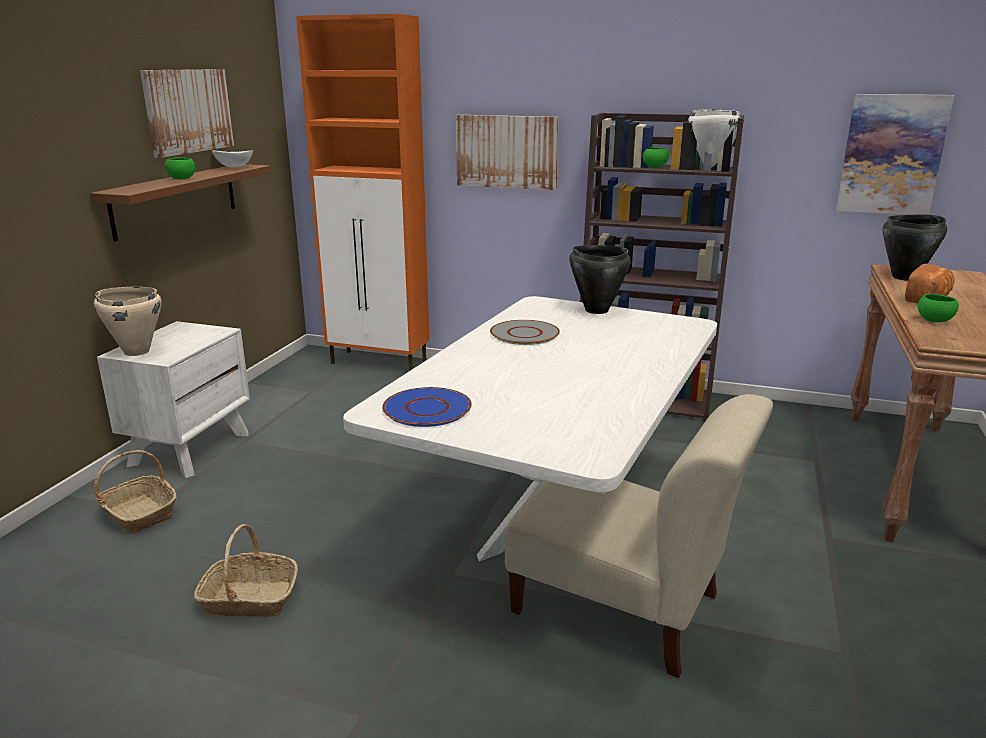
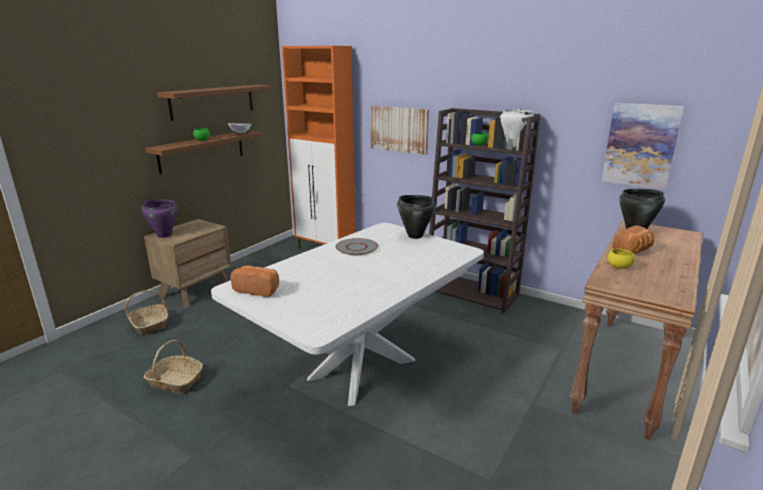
camera: 15 degrees right, 0 degrees up
beige cooking pot [94,287,162,356] -> purple cooking pot [142,199,178,238]
white nightstand [97,321,250,478] -> brown nightstand [144,219,231,308]
picture [140,69,234,158] -> brown shelf [157,85,273,121]
blue plate [382,387,472,427] -> bread [230,265,279,297]
beige chair [505,394,773,678] -> none
green bowl [918,294,959,322] -> yellow bowl [608,248,635,269]

